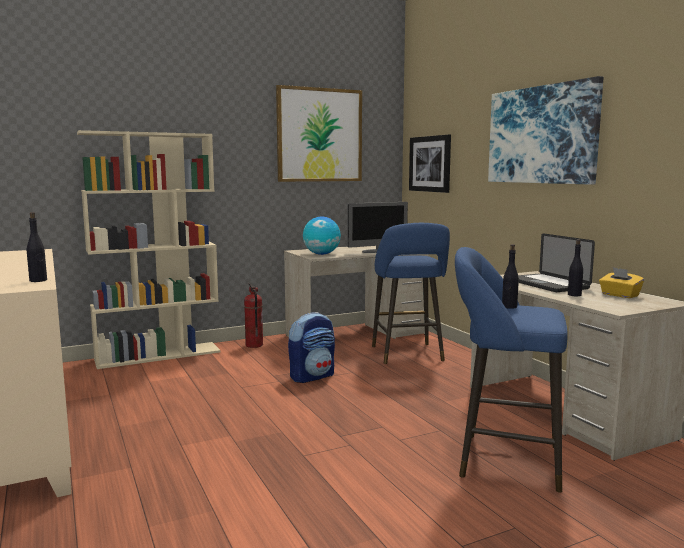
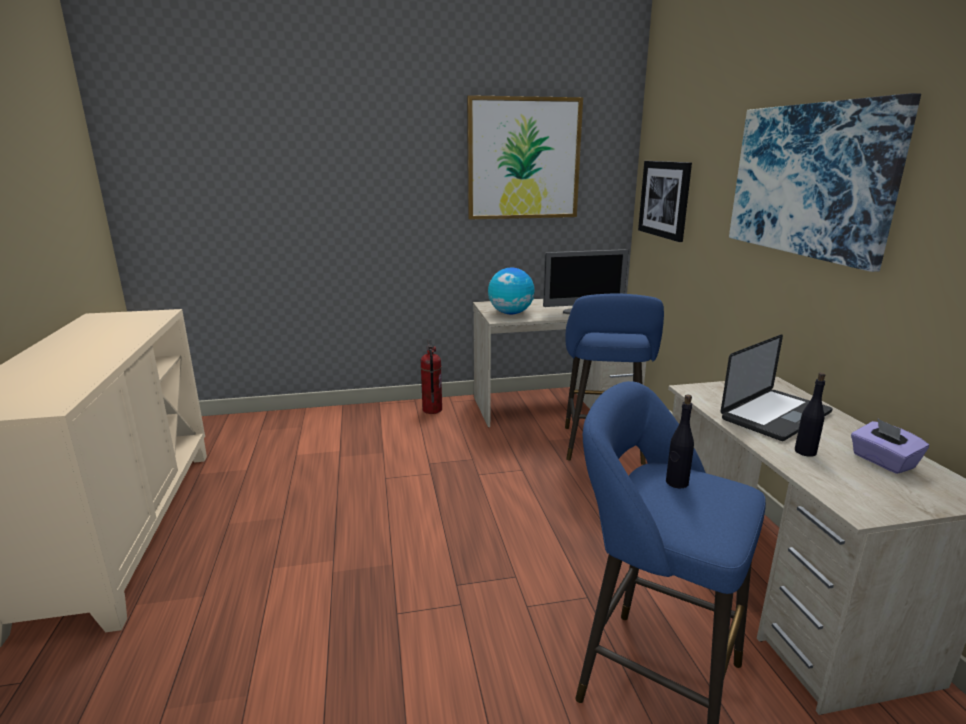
camera: 15 degrees right, 10 degrees up
black bottle [27,212,47,282] -> none
beige bookcase [77,130,220,369] -> none
backpack [288,312,335,383] -> none
laptop [518,233,595,292] -> laptop turned 120 degrees counterclockwise [721,334,833,441]
yellow tissue box [599,267,644,298] -> purple tissue box [851,419,929,474]

